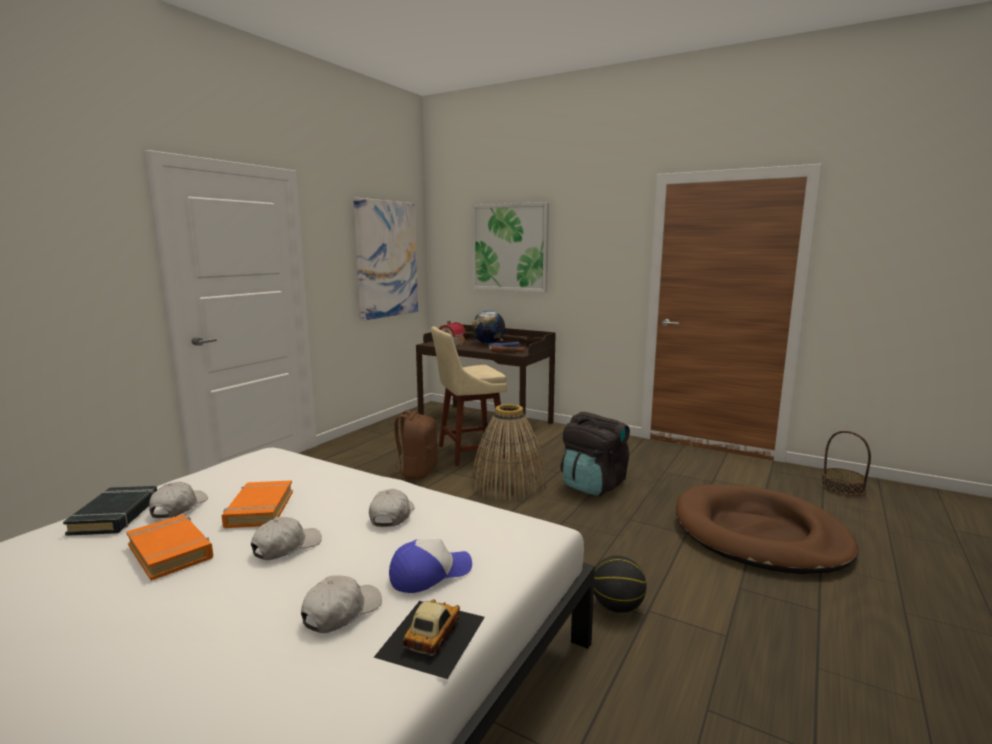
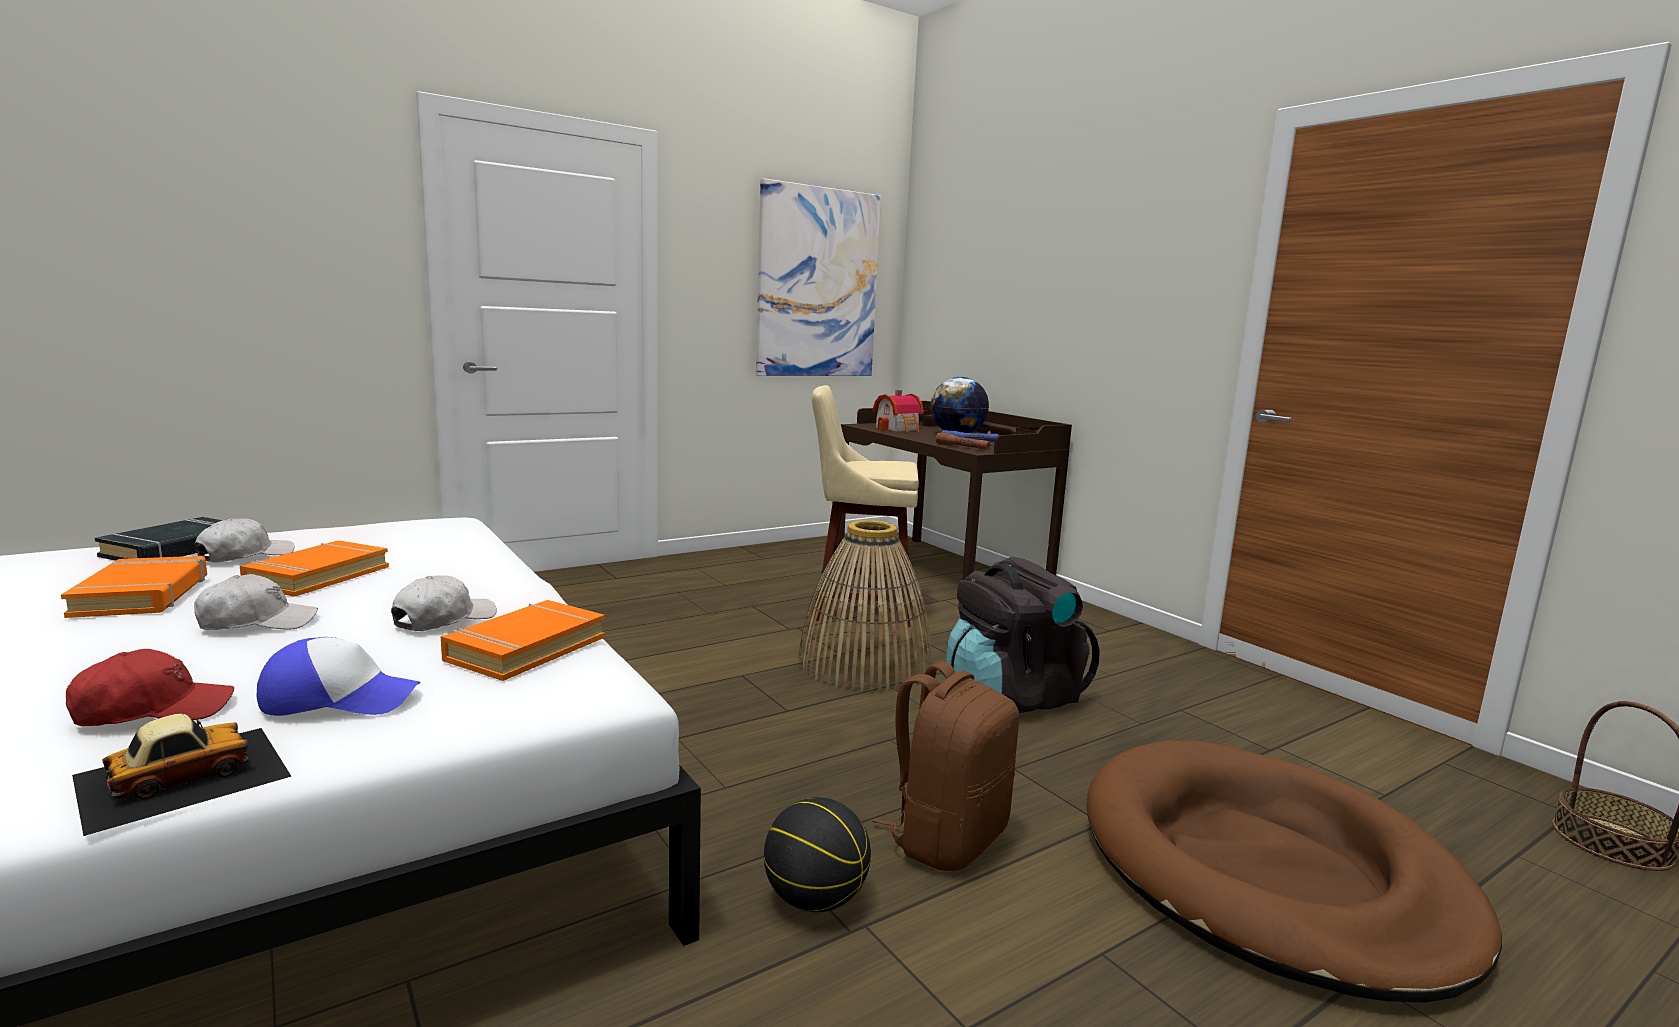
camera: 25 degrees right, 0 degrees up
white cap [301,575,382,633] -> red cap [66,649,234,726]
brown backpack [390,410,437,480] -> brown backpack moved to [872,661,1019,871]
picture [472,202,549,292] -> none
none -> orange book [441,600,605,681]

